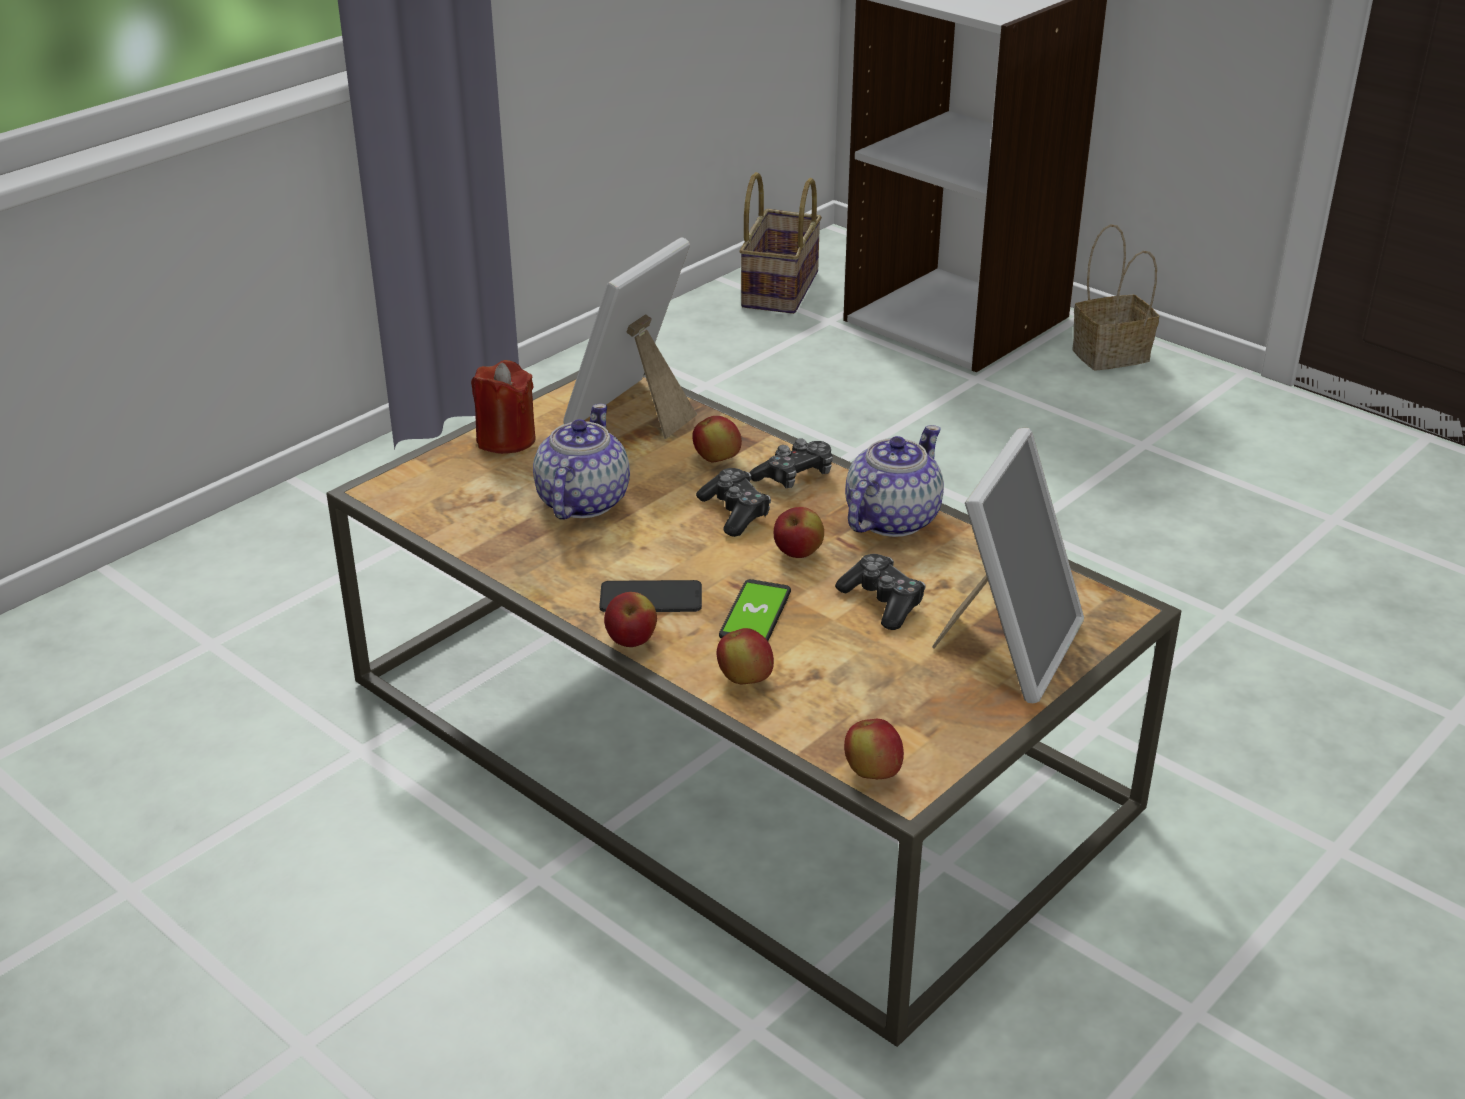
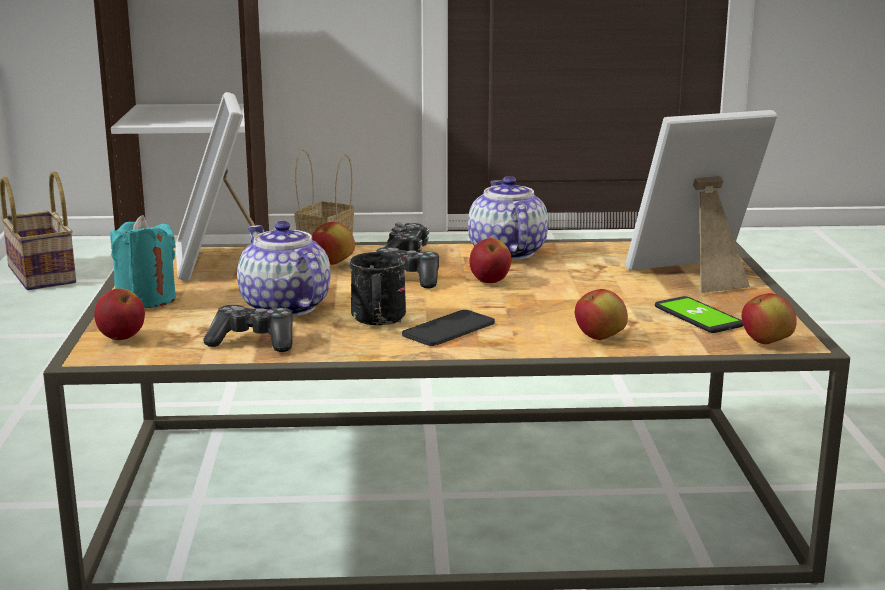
camera: 45 degrees left, 15 degrees down
red candle [471,360,536,454] -> turquoise candle [110,215,176,308]
apple [604,592,657,647] -> apple moved to [94,288,145,340]
phone [719,579,791,641] -> phone moved to [655,296,743,333]
game controller [835,554,926,630] -> game controller moved to [204,305,293,352]
picture frame [932,428,1084,703] -> picture frame turned 90 degrees counterclockwise [626,110,777,293]
none -> black mug [350,252,406,325]

